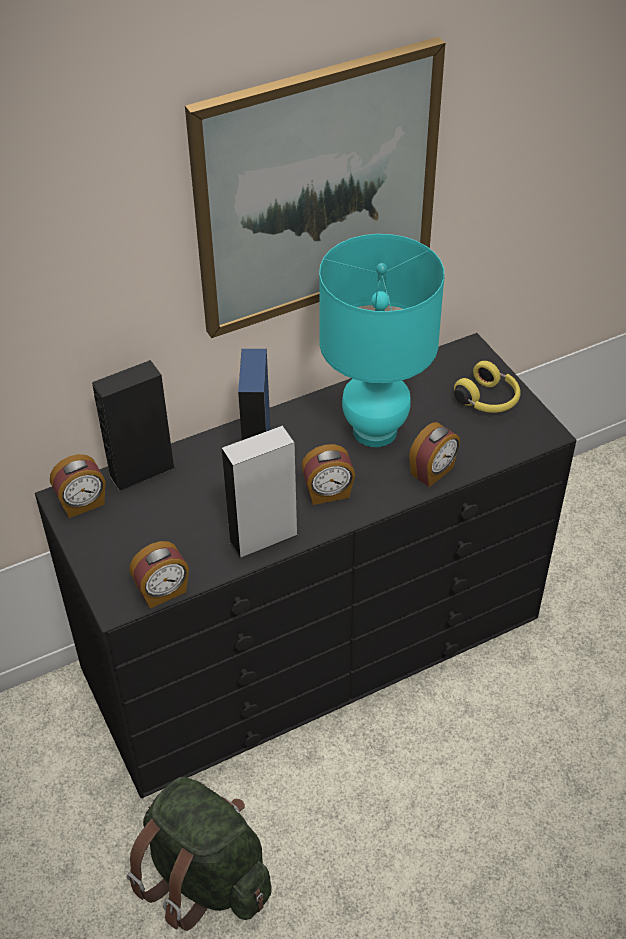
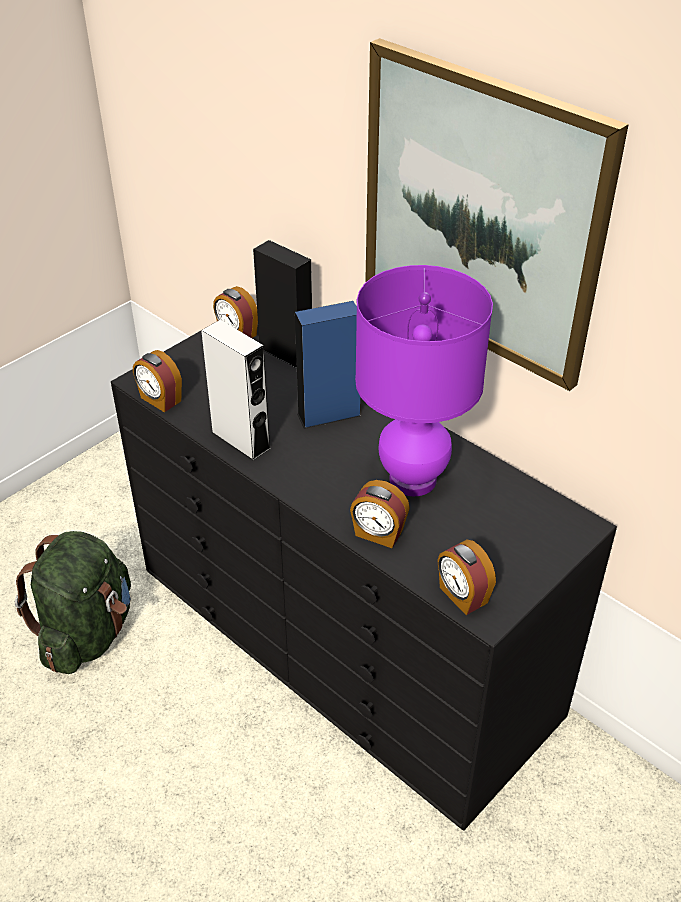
camera: 70 degrees right, 5 degrees down
alarm clock [301,444,355,505] -> alarm clock moved to [438,539,496,615]
turquoise table lamp [319,234,444,447] -> purple table lamp [355,265,493,496]
yellow headphones [454,361,520,413] -> none

